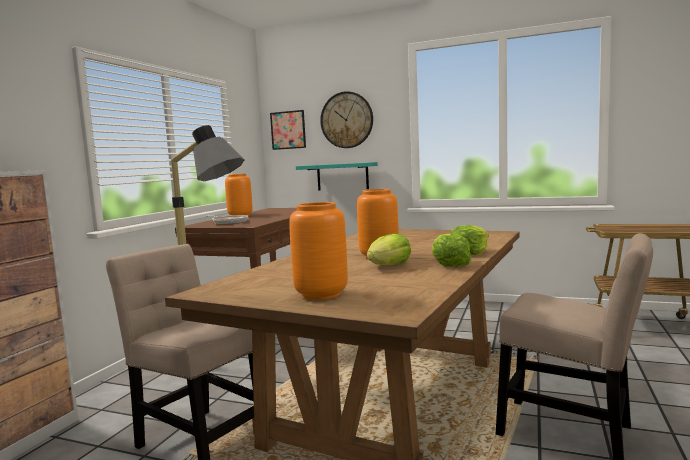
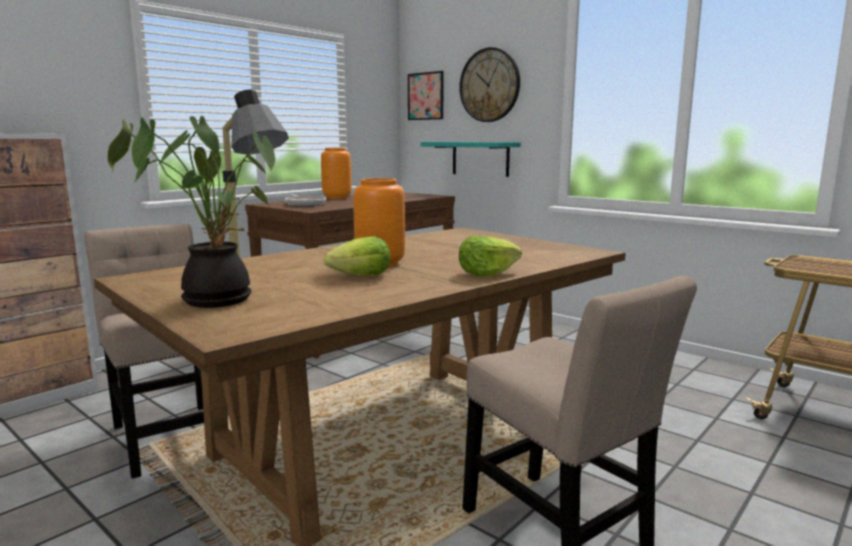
camera: 20 degrees right, 5 degrees up
orange vase [289,202,348,300] -> potted plant [108,116,275,308]
lettuce [432,233,472,267] -> none

